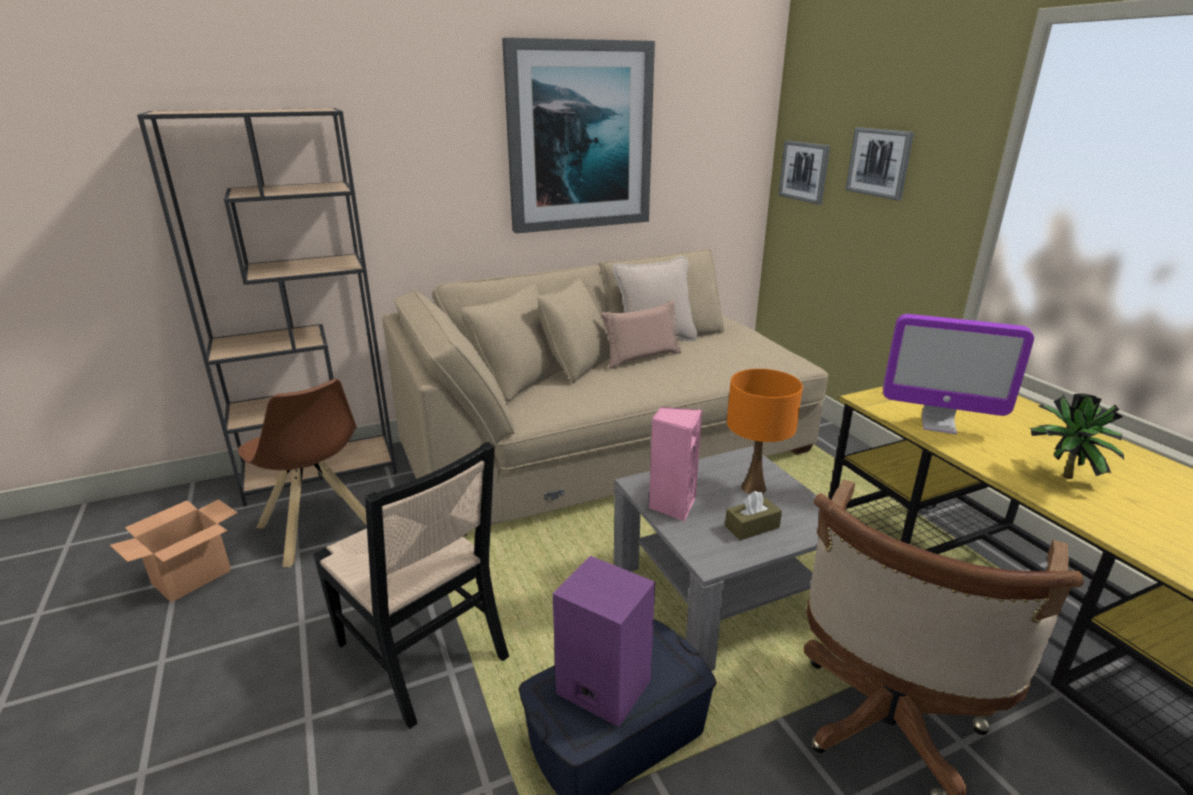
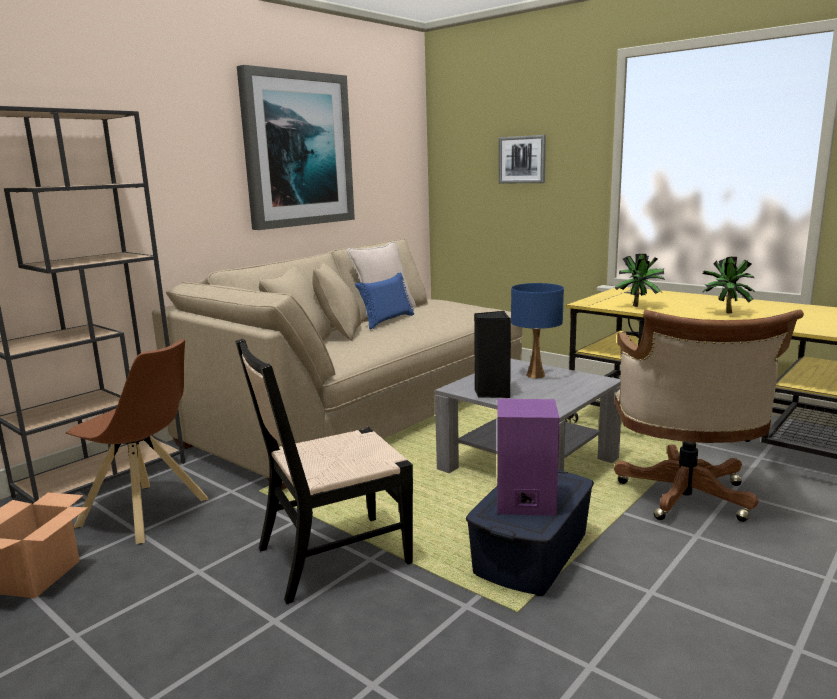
camera: 25 degrees left, 10 degrees down
chair [313,442,509,729] -> chair turned 135 degrees clockwise [235,339,413,604]
beige pillow [600,300,681,369] -> blue pillow [355,273,414,330]
pink speaker [648,407,702,521] -> black speaker [474,311,511,398]
brown tissue box [725,491,782,540] -> none
orange table lamp [727,369,803,494] -> blue table lamp [511,283,564,378]
picture [778,140,830,205] -> none
monitor [883,314,1034,434] -> potted plant [614,254,665,307]

